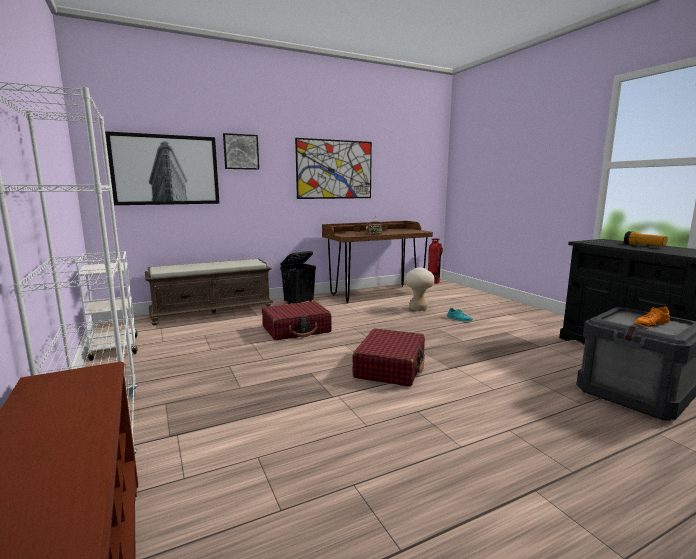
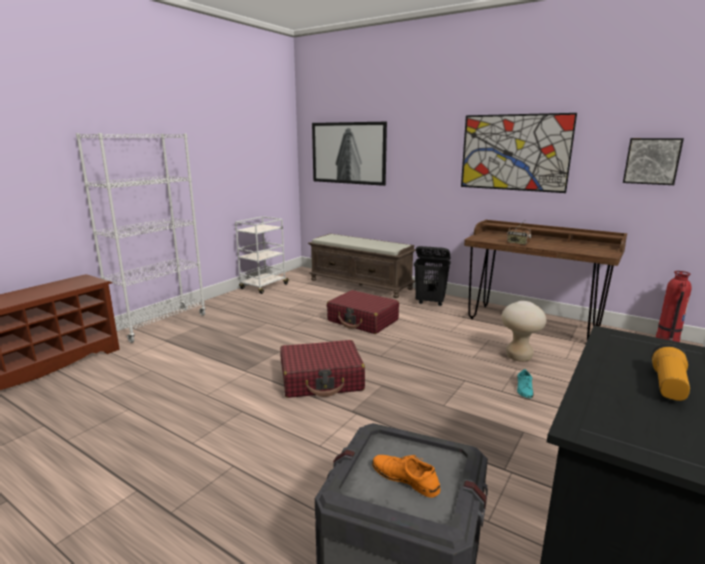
camera: 60 degrees right, 5 degrees up
picture [223,133,259,170] -> picture moved to [623,138,684,185]

